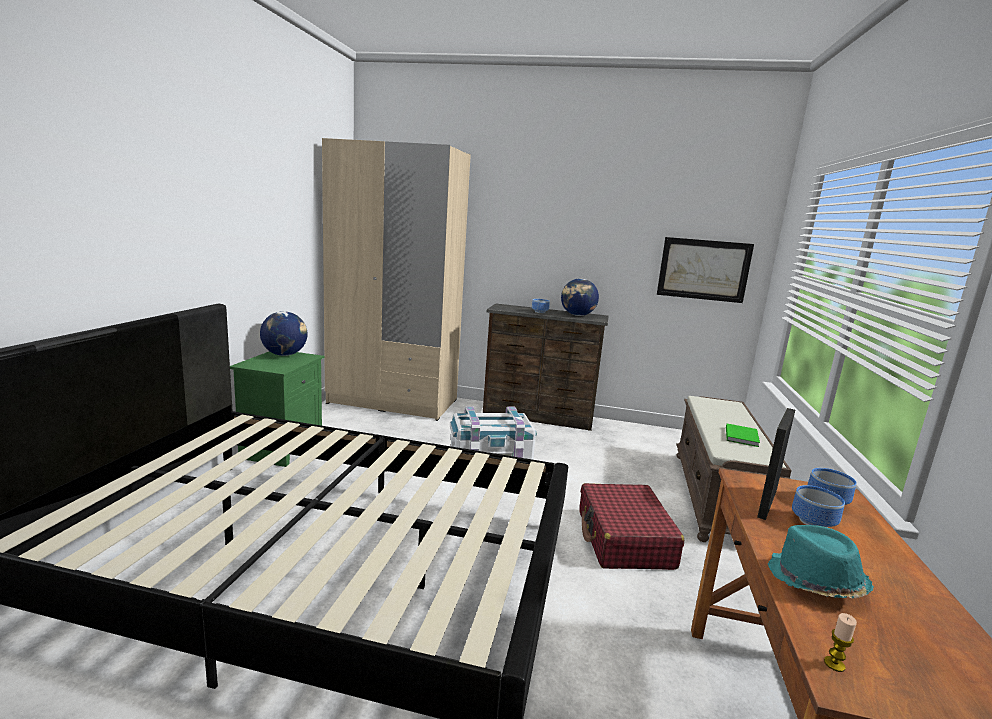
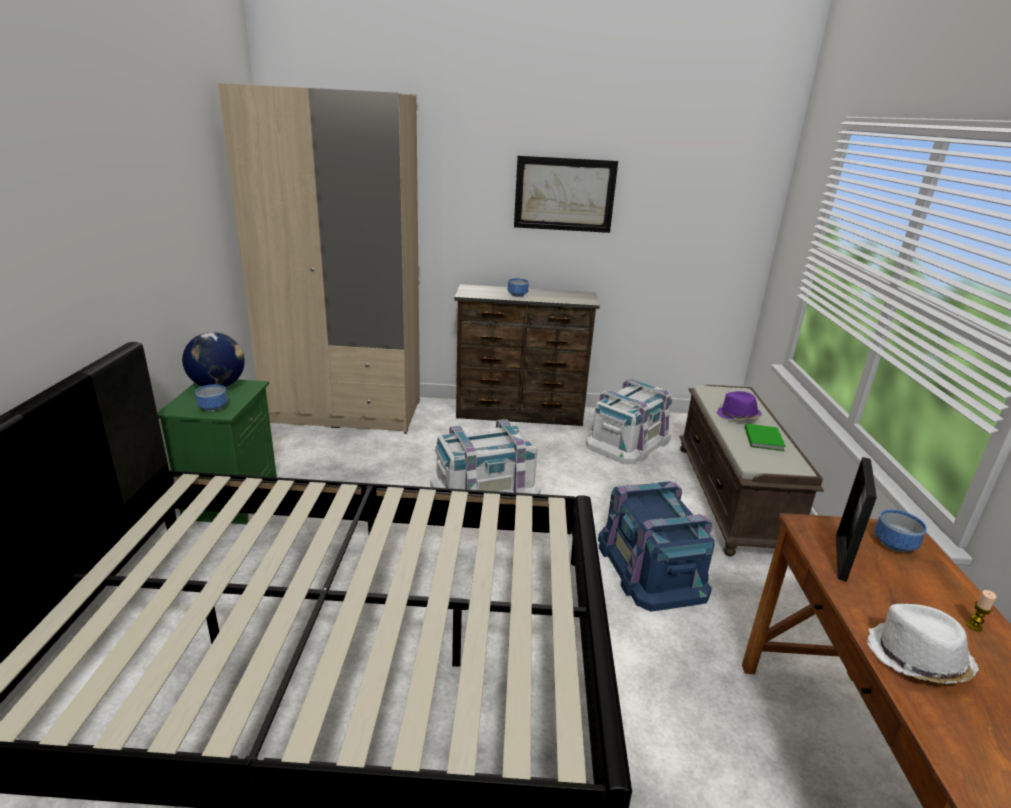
camera: 10 degrees left, 10 degrees up
globe [561,278,599,316] -> none
red suitcase [579,483,684,570] -> blue storage box [598,481,715,611]
picture [657,237,754,303] -> picture moved to [514,156,618,233]
turquoise hat [767,525,874,599] -> white hat [867,604,979,684]
bowl [792,485,845,528] -> bowl moved to [195,384,228,412]
candle [824,613,857,672] -> candle moved to [966,590,996,632]
none -> white storage box [586,379,672,464]
none -> purple hat [717,391,762,420]

